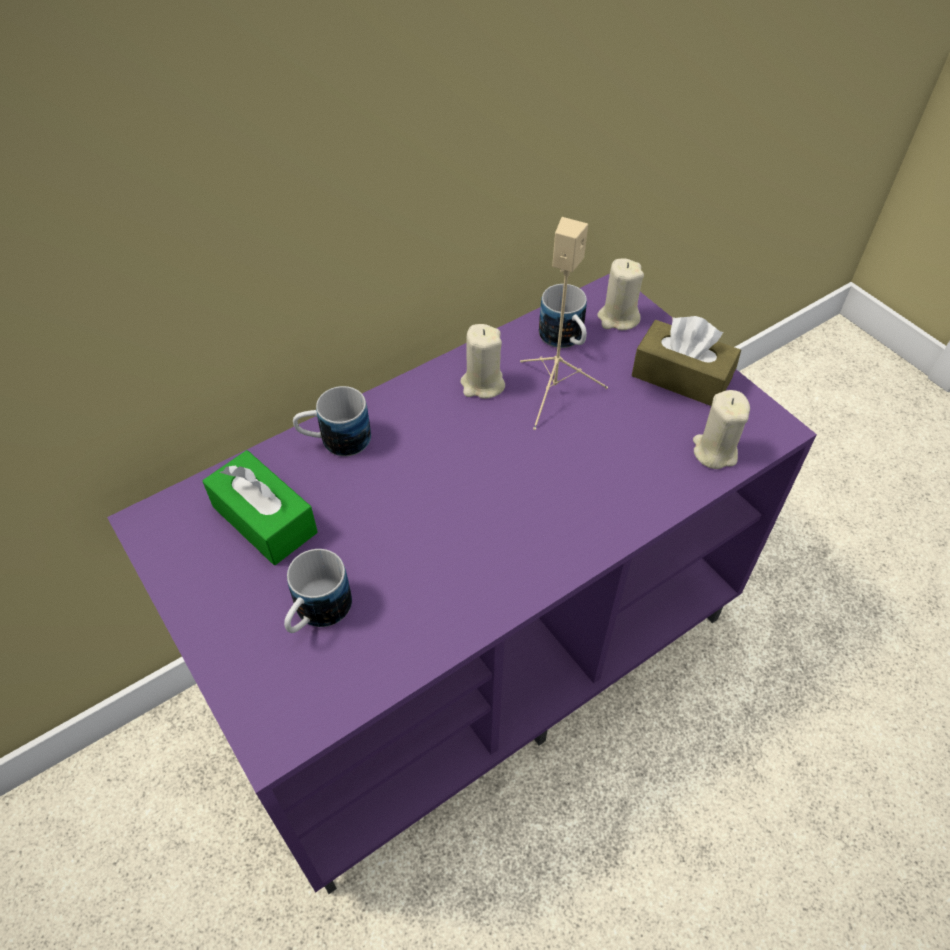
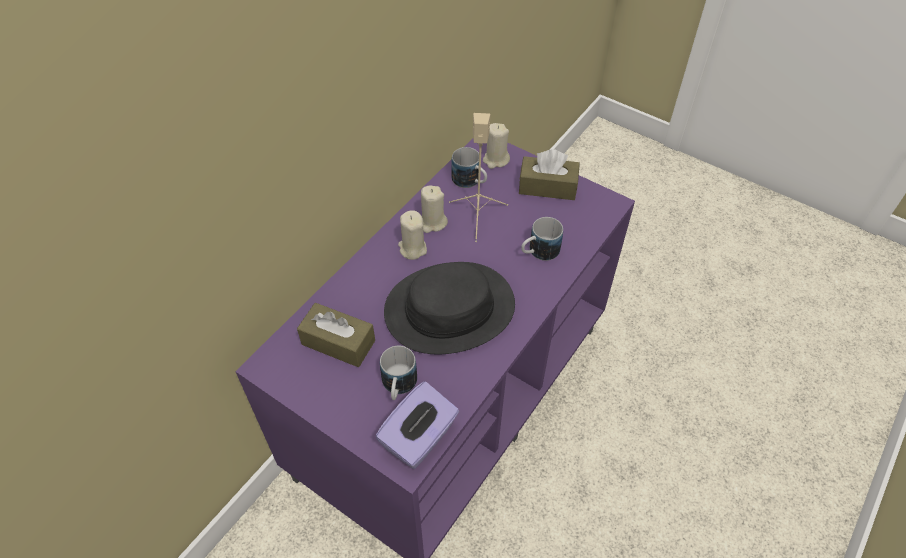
camera: 20 degrees left, 0 degrees up
green tissue box [203,450,318,565] -> brown tissue box [297,303,375,367]
mug [293,386,371,456] -> mug moved to [521,217,563,261]
beige candle [693,390,750,469] -> beige candle moved to [398,210,427,260]
none -> purple tissue box [376,381,459,469]
none -> black hat [384,262,515,354]

